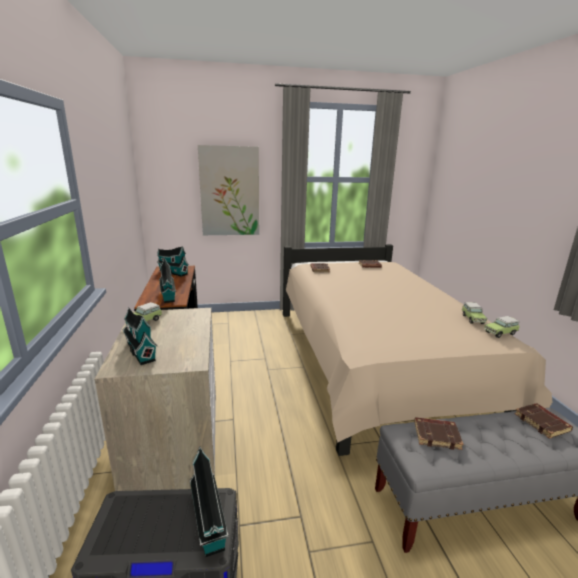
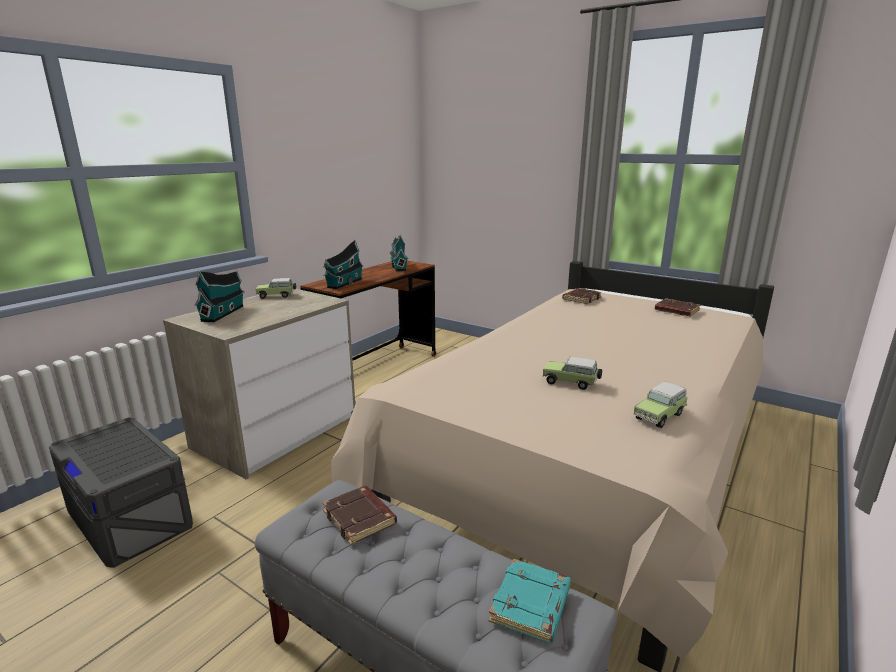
camera: 45 degrees right, 0 degrees up
toy house [190,447,229,557] -> none
picture [198,145,259,235] -> none
toy car [484,316,520,338] -> toy car moved to [543,357,602,390]
brown book [515,403,573,439] -> turquoise book [489,559,571,643]

